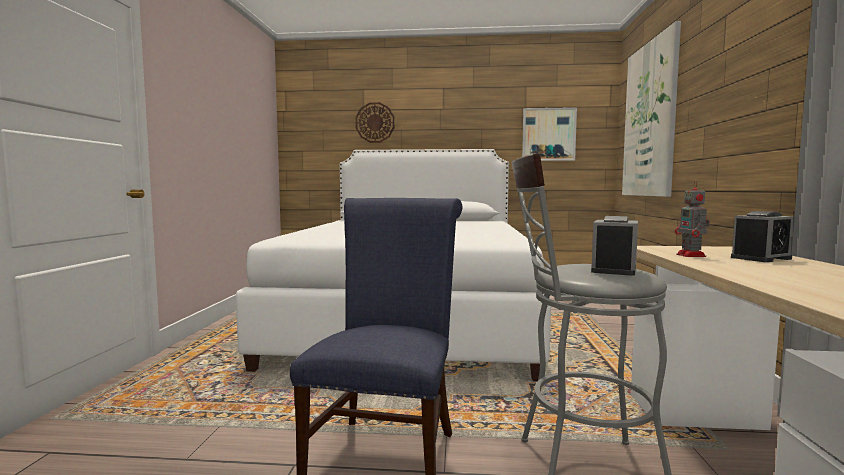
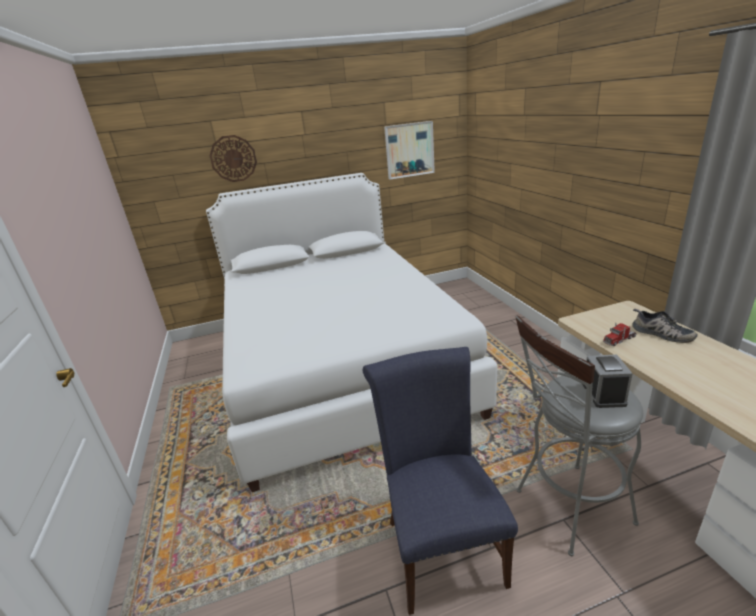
camera: 20 degrees left, 20 degrees up
picture [622,21,681,197] -> none
toy robot [675,181,710,257] -> toy truck [603,323,636,346]
alarm clock [731,211,795,262] -> shoe [632,309,697,343]

